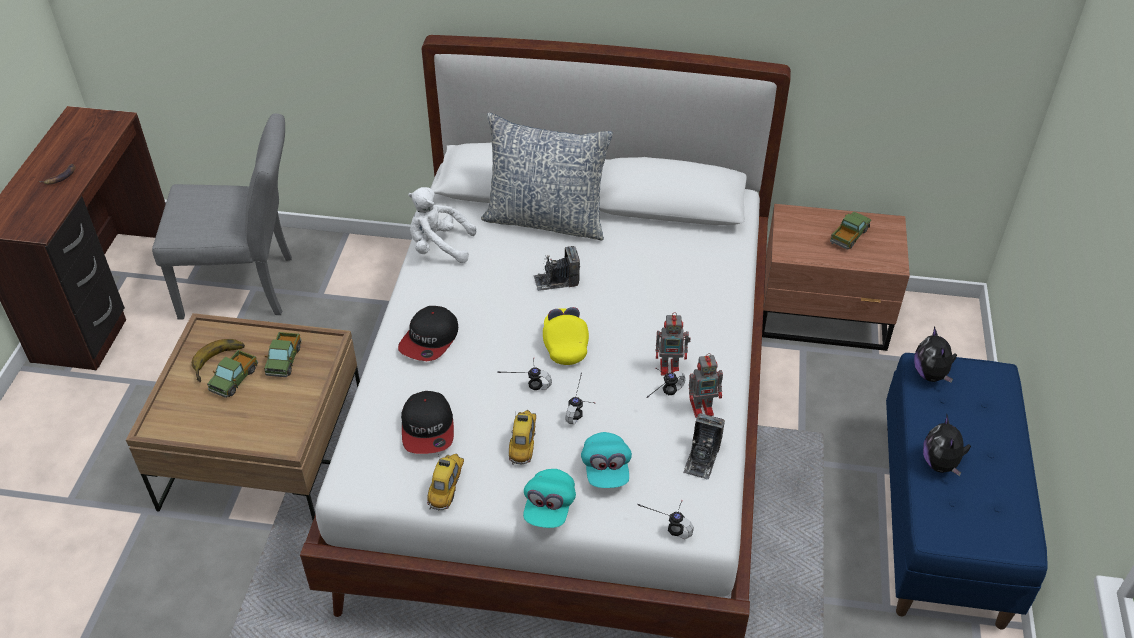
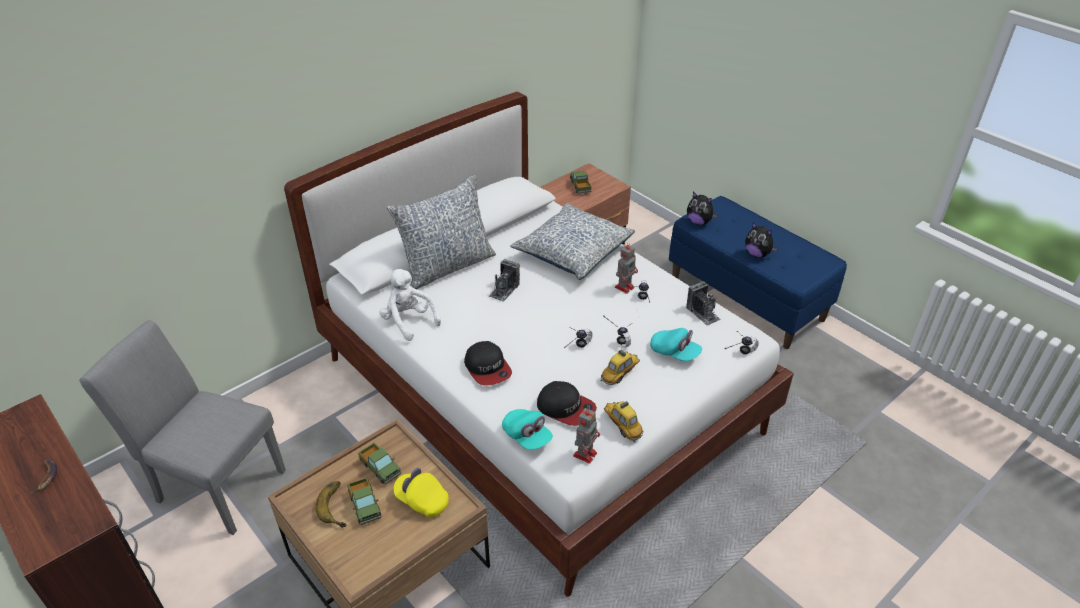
camera: 50 degrees left, 5 degrees down
grey chair [152,114,292,320] -> grey chair turned 105 degrees counterclockwise [80,320,286,535]
white plush toy [408,187,476,263] -> white plush toy turned 90 degrees clockwise [379,269,441,341]
toy car [509,410,536,465] -> toy car turned 90 degrees clockwise [601,346,640,385]
turquoise cap [523,469,576,528] -> turquoise cap moved to [502,409,553,450]
yellow cap [543,307,589,365] -> yellow cap moved to [394,468,449,517]
toy robot [689,353,723,418] -> toy robot moved to [573,407,600,464]
none -> pillow [510,203,635,280]

